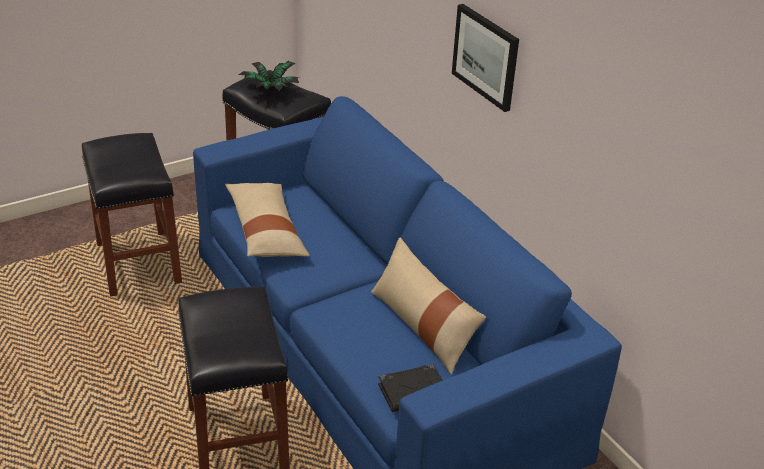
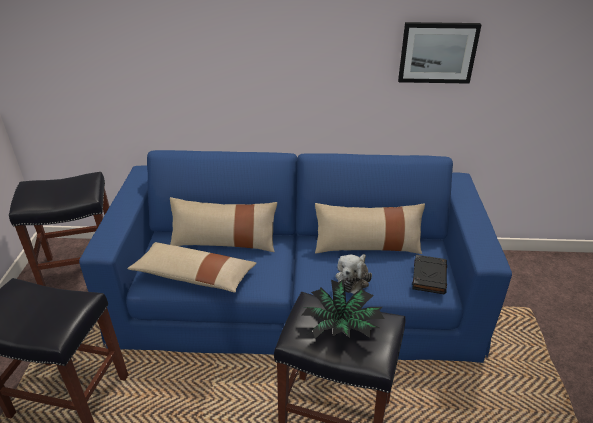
camera: 55 degrees left, 0 degrees up
potted plant [238,61,302,91] -> potted plant moved to [301,279,385,339]
picture [452,4,519,112] -> picture moved to [398,22,481,84]
none -> beige pillow [170,197,277,252]
none -> plush toy [335,254,372,294]

